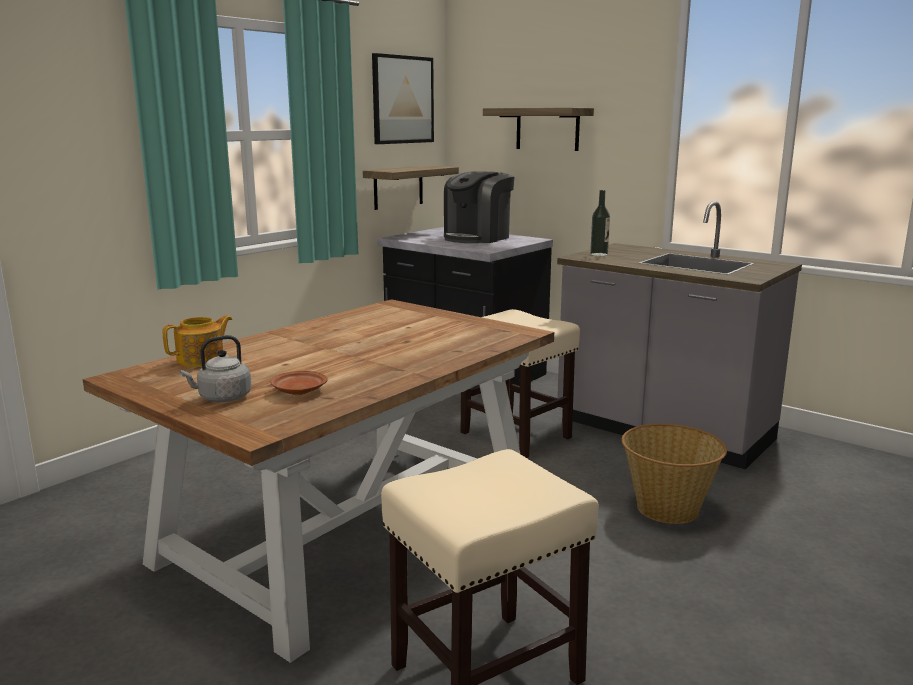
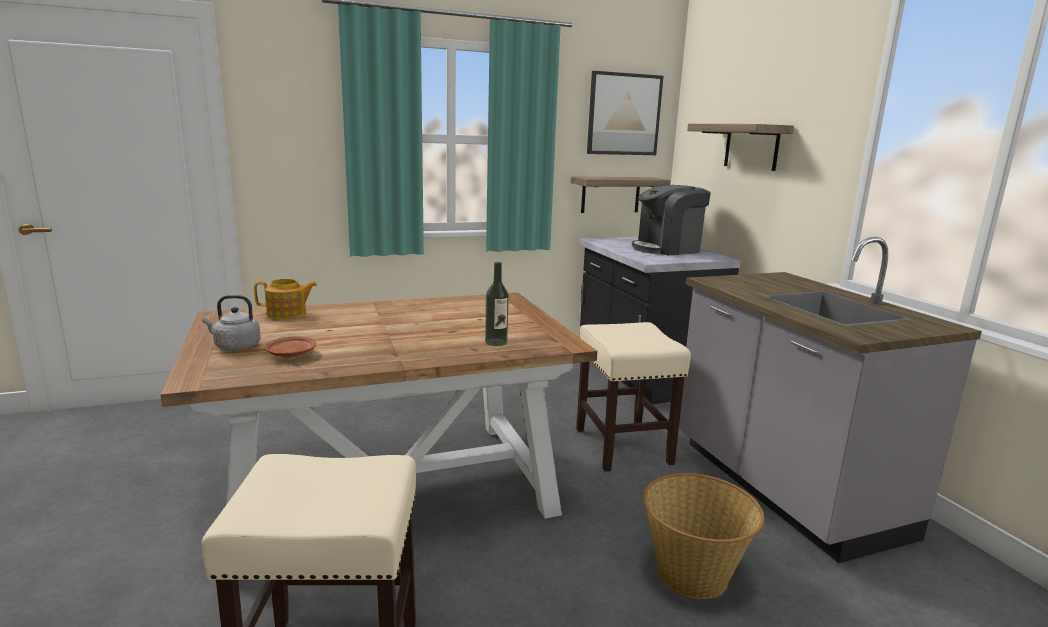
camera: 30 degrees right, 0 degrees up
bottle [590,190,610,256] -> bottle moved to [485,262,509,346]

